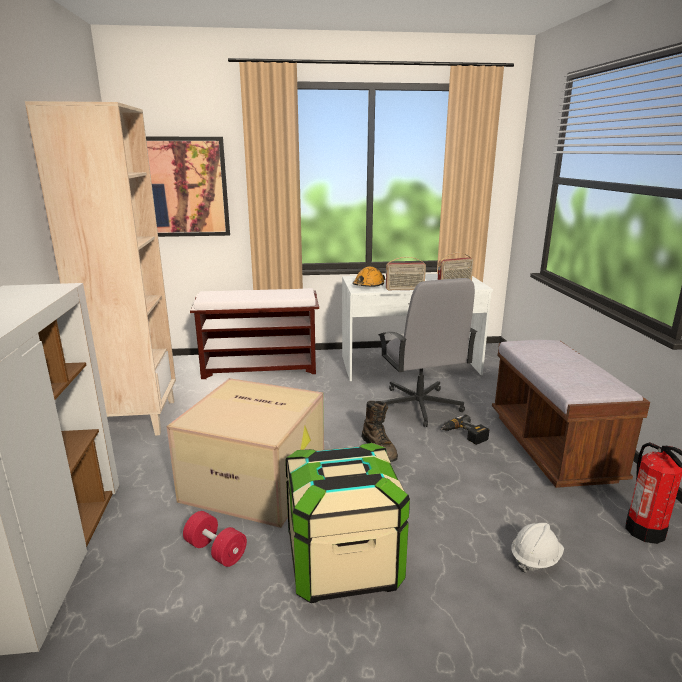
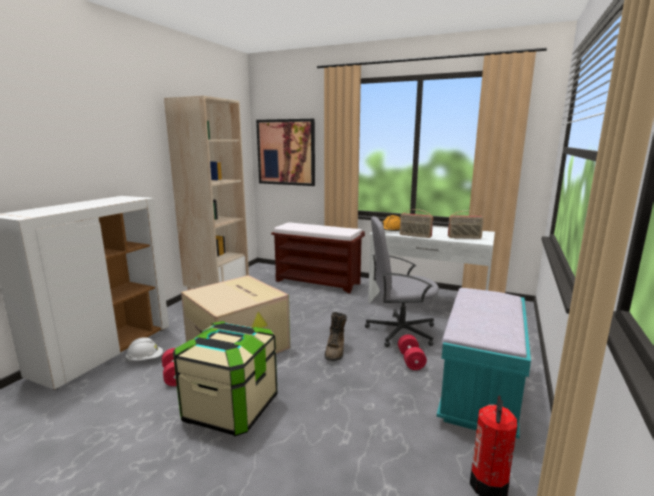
camera: 30 degrees right, 5 degrees down
grey office chair [378,278,477,427] -> grey office chair turned 75 degrees clockwise [365,216,439,347]
power drill [440,415,489,445] -> red dumbbell [398,334,427,370]
brown bench [492,340,650,488] -> turquoise bench [436,288,531,438]
white hard hat [511,523,564,573] -> white hard hat moved to [125,337,163,362]

